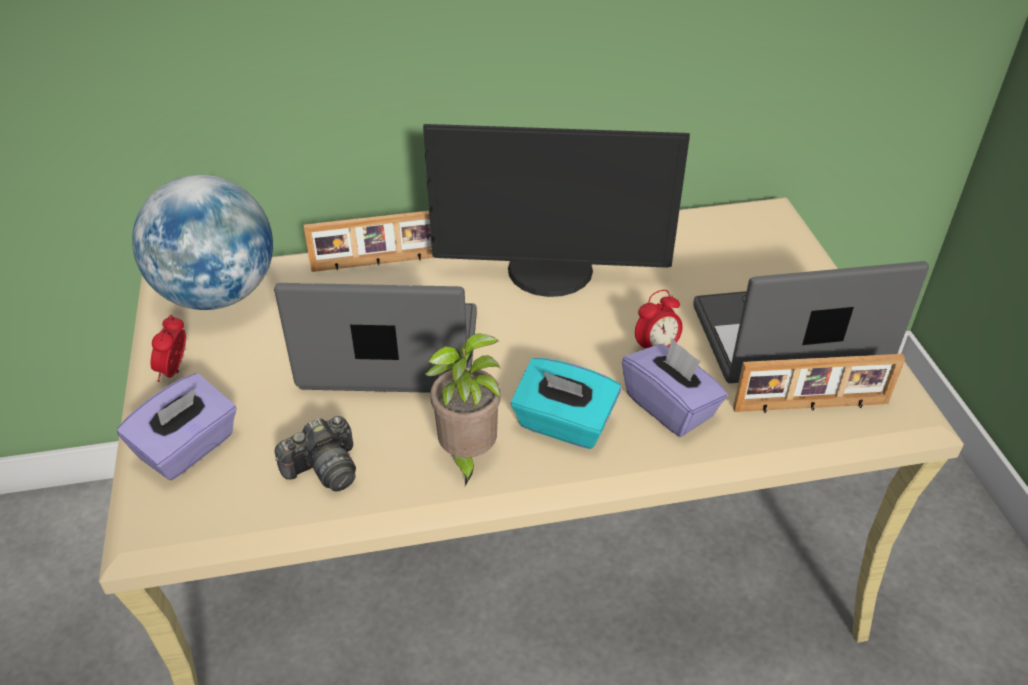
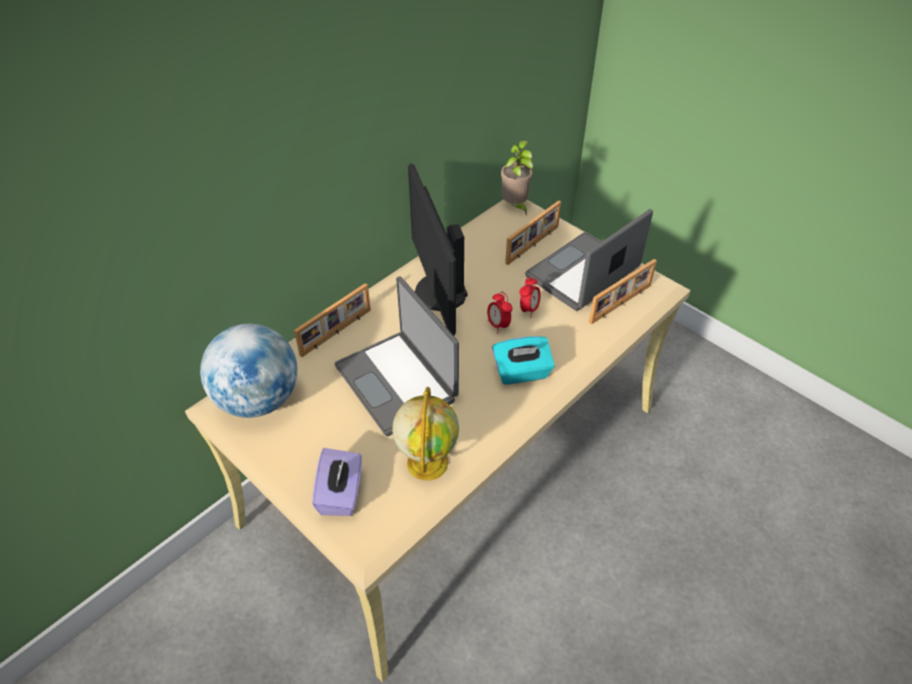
camera: 35 degrees left, 5 degrees up
alarm clock [151,315,186,382] -> alarm clock moved to [487,292,513,329]
laptop [274,283,477,393] -> laptop turned 90 degrees counterclockwise [335,276,459,436]
camera [275,416,356,491] -> globe [392,387,459,481]
monitor [423,124,690,297] -> monitor turned 105 degrees clockwise [408,163,467,336]
potted plant [425,334,500,486] -> potted plant moved to [501,141,533,214]
purple tissue box [622,338,728,437] -> none
none -> picture frame [505,200,561,265]

